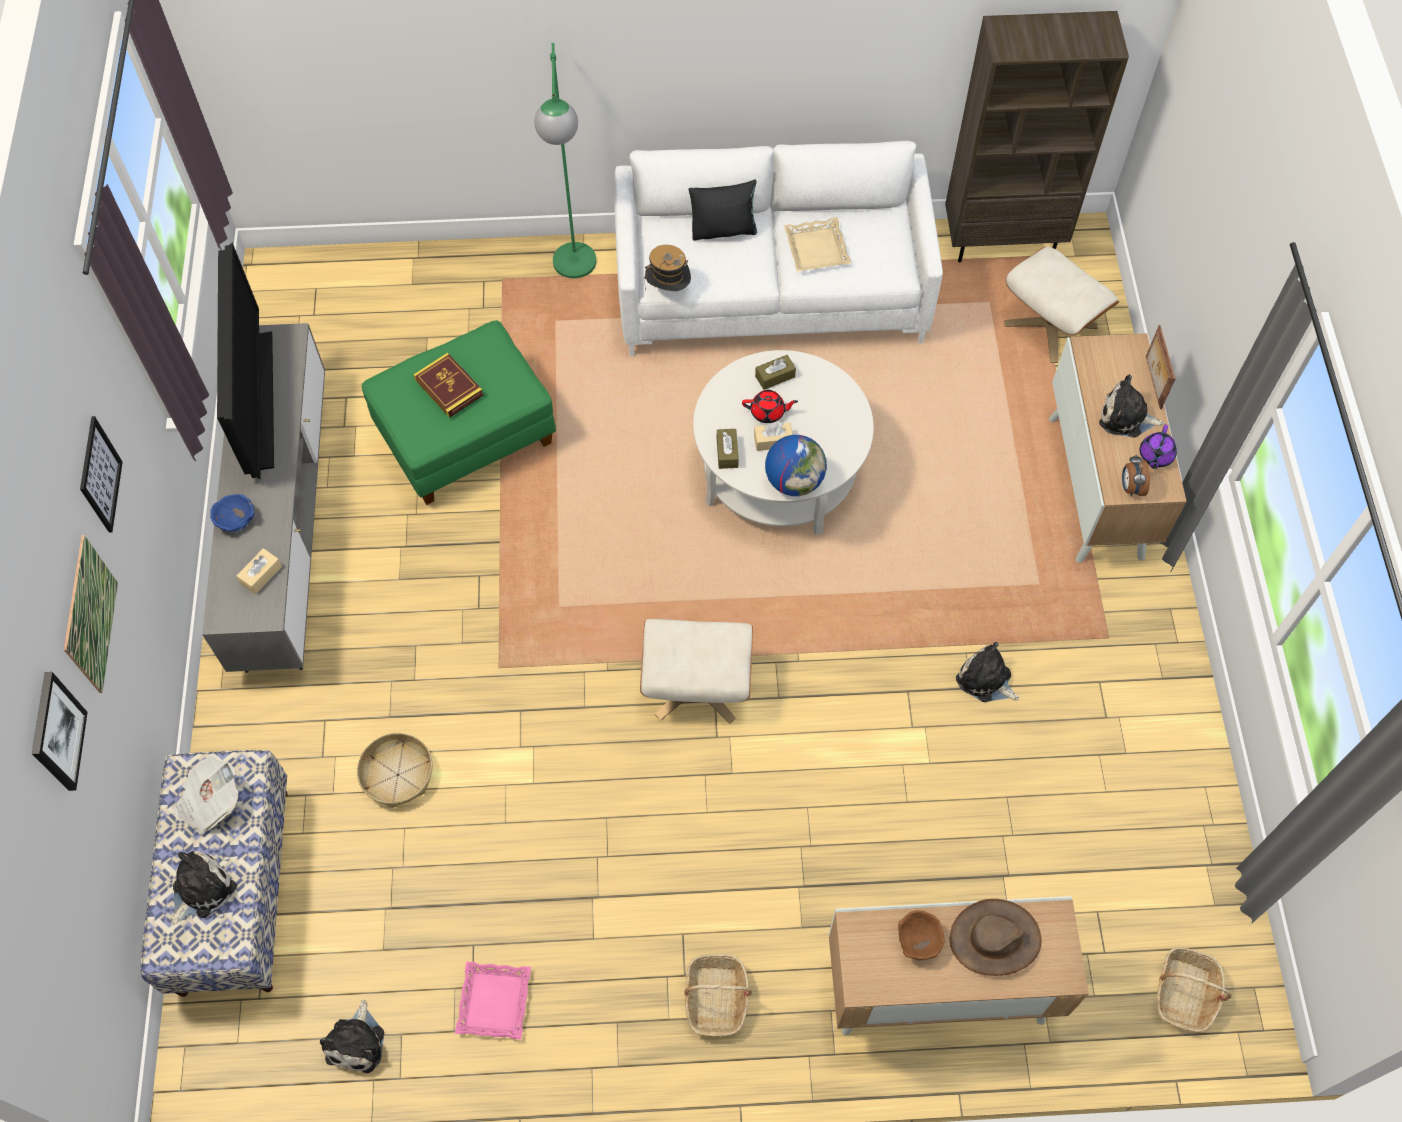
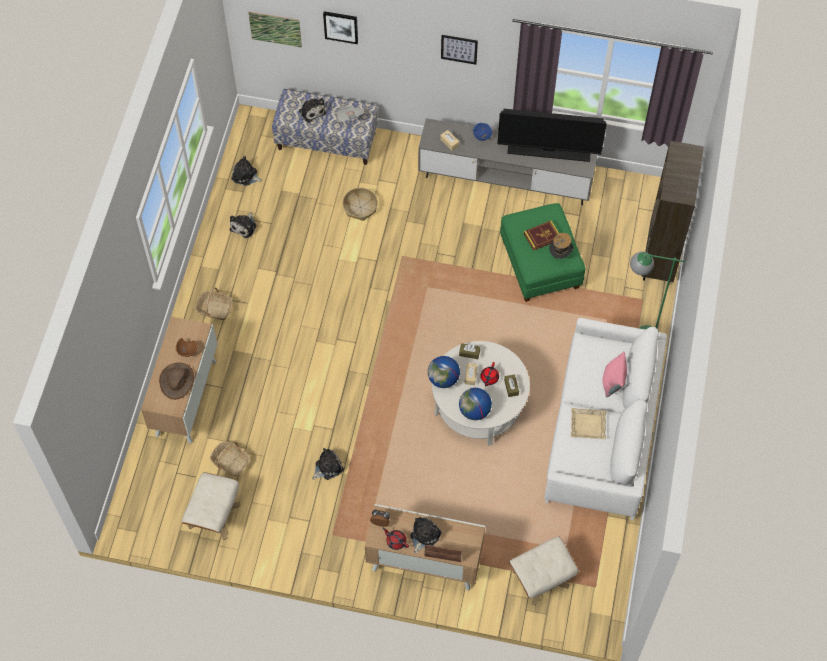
camera: 105 degrees right, 0 degrees up
picture [64,535,118,693] -> picture moved to [248,12,302,47]
pink tray [455,961,531,1040] -> plush toy [230,212,256,238]
beige ottoman [640,619,753,724] -> beige ottoman moved to [182,472,241,540]
hat [644,245,691,291] -> hat moved to [549,233,574,259]
black pillow [689,180,757,241] -> pink pillow [602,352,627,398]
brown bookcase [945,11,1129,263] -> brown bookcase moved to [642,141,704,284]
purple teapot [1140,425,1177,469] -> red teapot [383,528,409,550]
basket [1157,947,1232,1033] -> basket moved to [210,441,250,476]
none -> globe [459,388,492,420]

